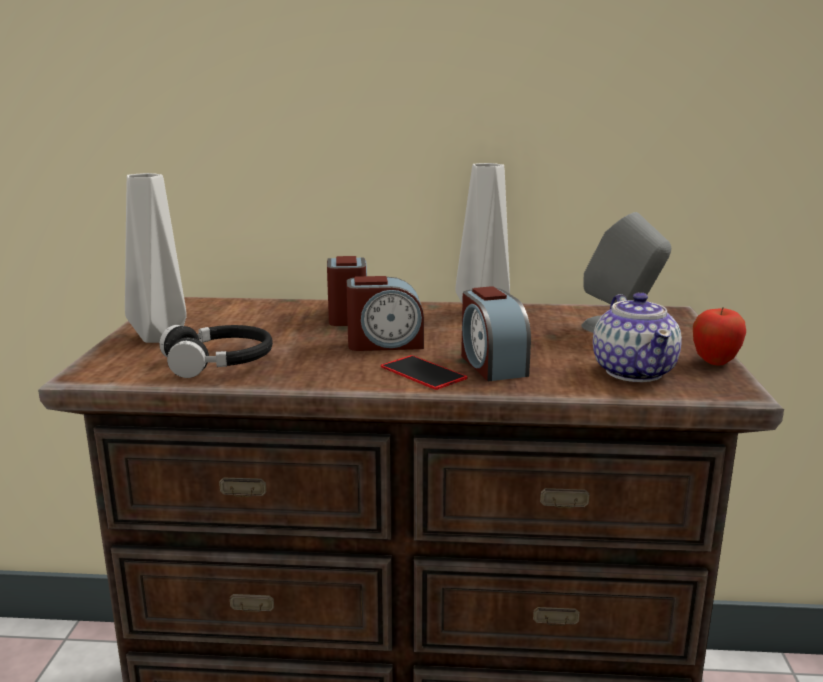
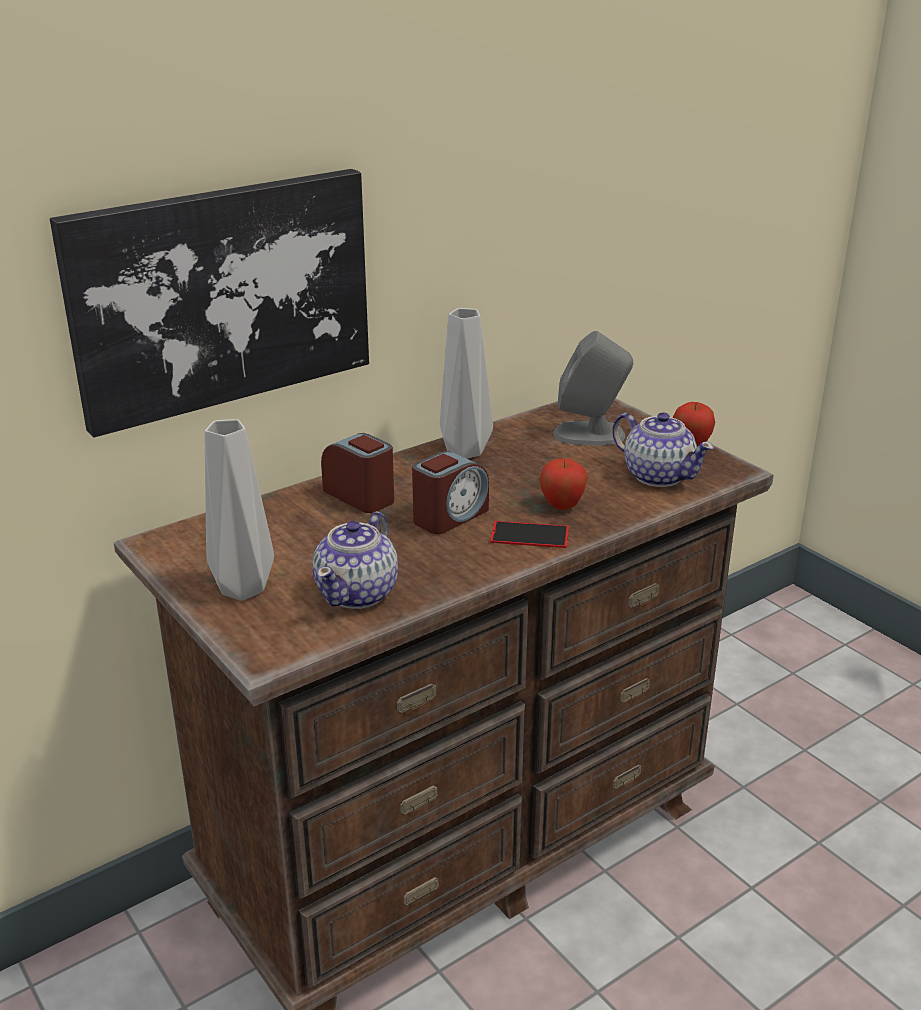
camera: 40 degrees left, 10 degrees up
black headphones [160,325,273,378] -> teapot [313,511,398,609]
alarm clock [461,286,531,381] -> apple [539,458,588,510]
none -> picture [50,169,369,437]

